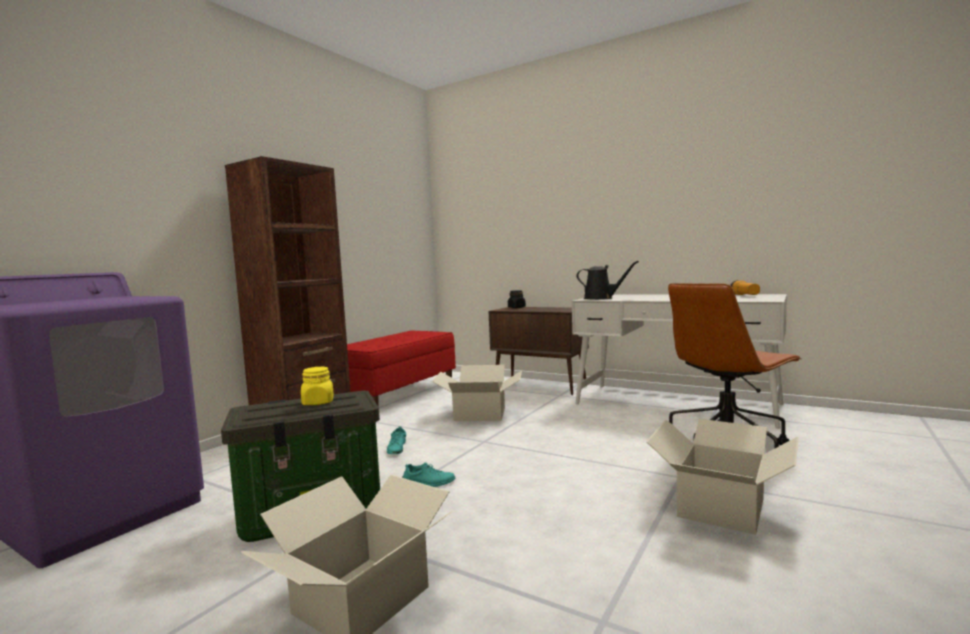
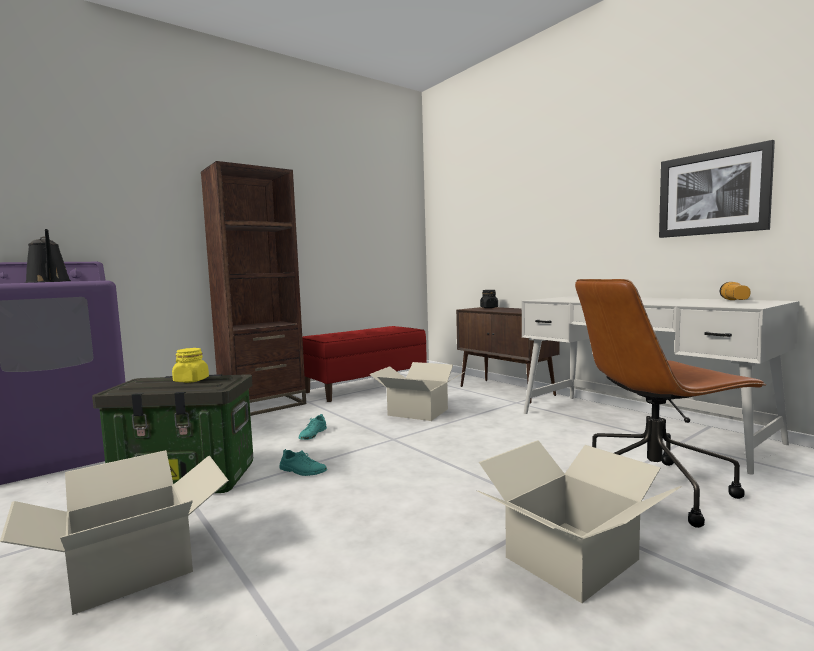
camera: 20 degrees right, 0 degrees up
black watering can [576,261,639,300] -> black watering can moved to [25,229,71,283]
none -> picture [659,140,775,238]

